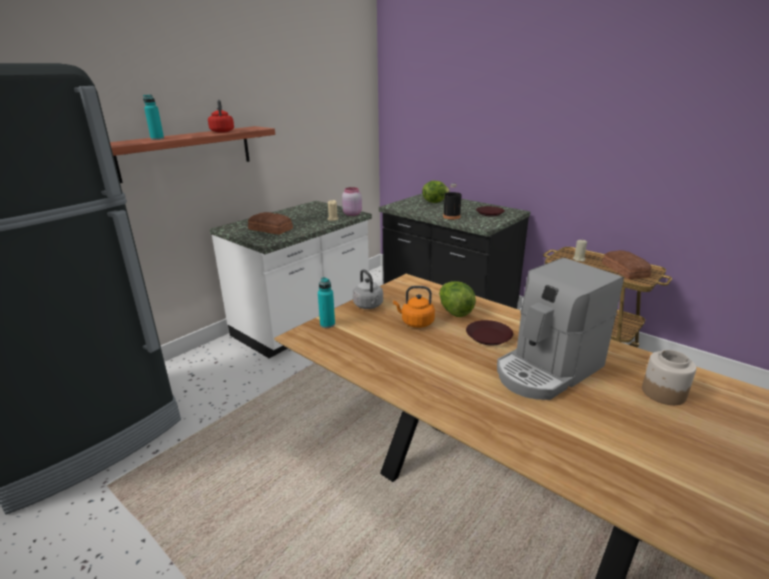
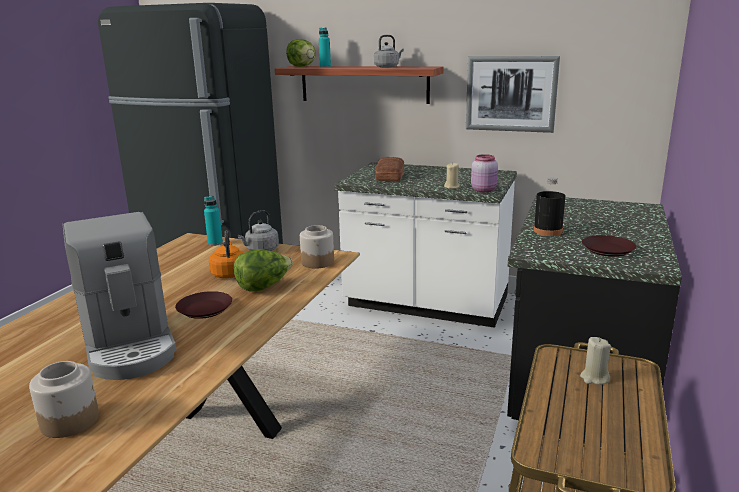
camera: 70 degrees right, 5 degrees down
red kettle [208,100,234,133] -> grey kettle [374,35,404,68]
lettuce [422,181,450,203] -> lettuce moved to [286,39,316,67]
coffee machine [497,258,624,400] -> coffee machine turned 150 degrees counterclockwise [62,212,176,380]
bread [602,250,652,279] -> none
none -> jar [300,225,334,268]
none -> picture [466,56,560,133]

